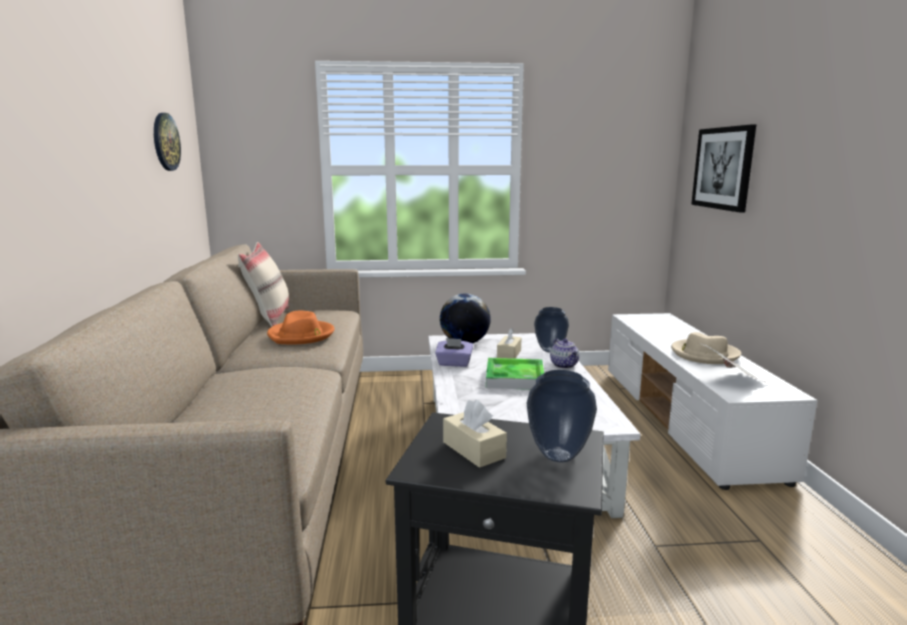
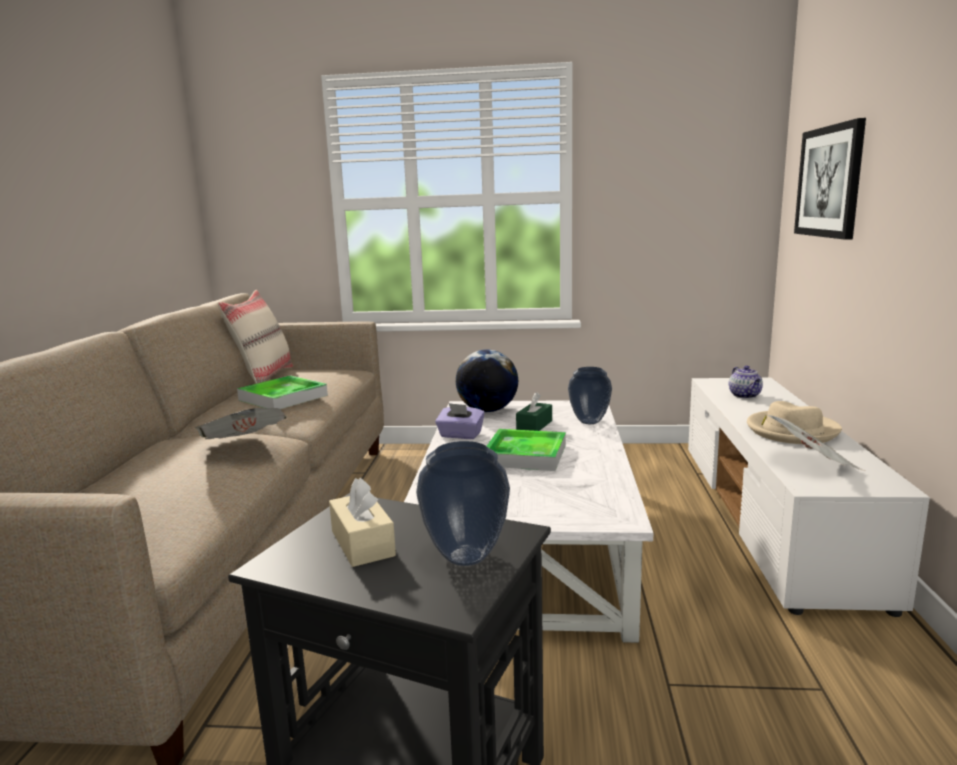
camera: 10 degrees right, 0 degrees up
wall clock [154,113,181,171] -> none
orange hat [267,311,334,344] -> tray [237,375,328,409]
beige tissue box [497,328,521,359] -> green tissue box [516,392,552,431]
teapot [550,338,579,369] -> teapot moved to [729,366,763,399]
none -> newspaper [195,408,287,439]

